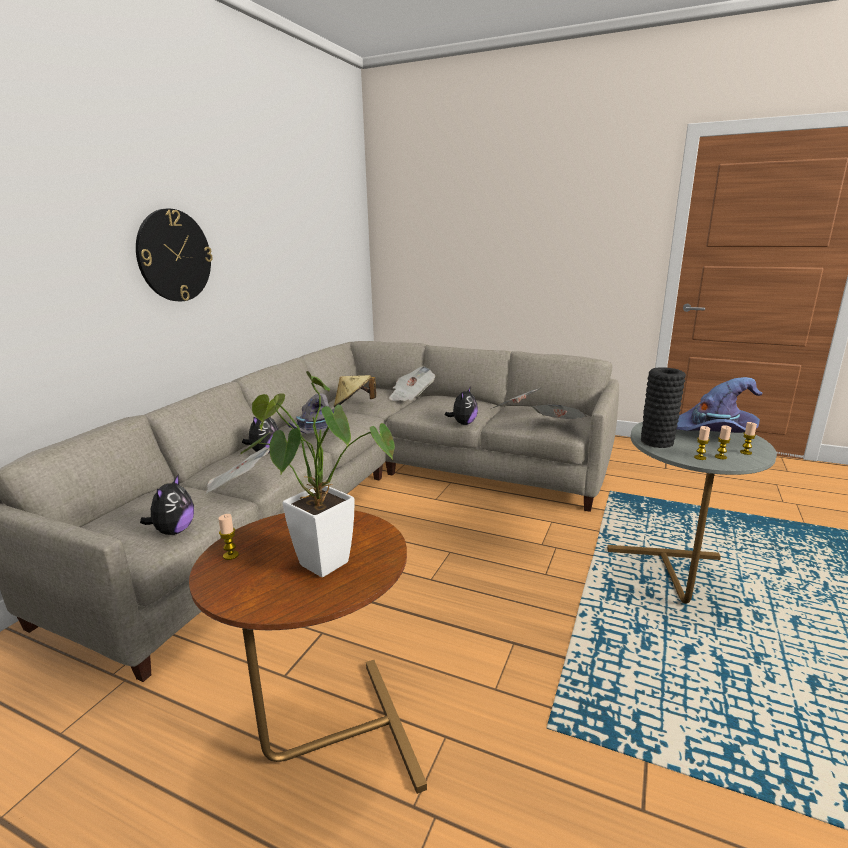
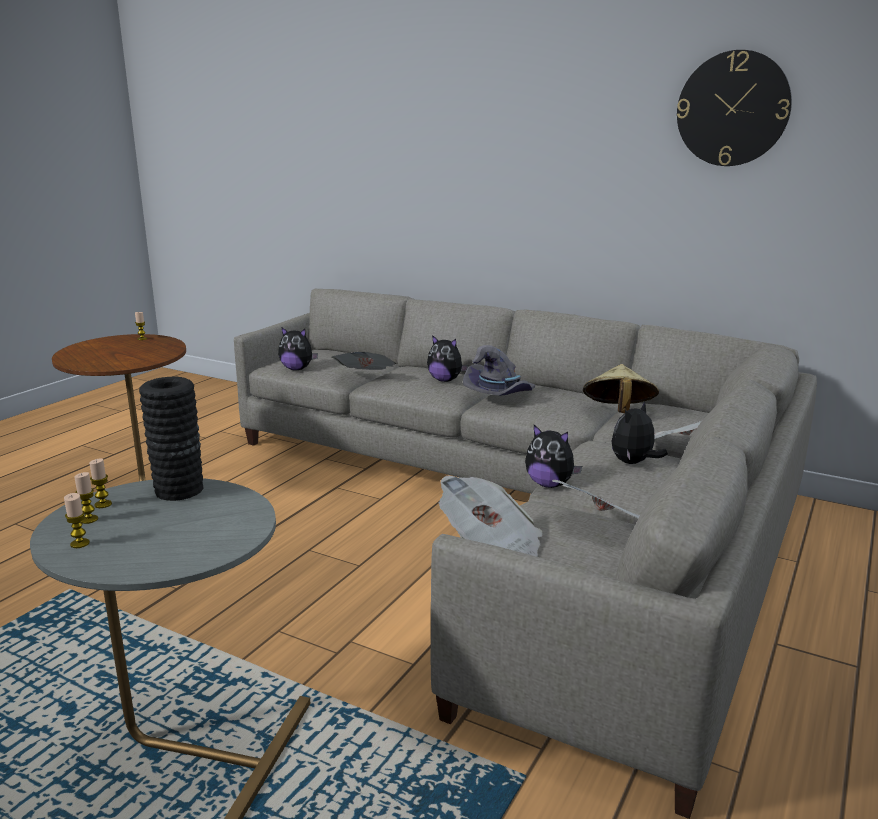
camera: 95 degrees right, 0 degrees up
wall clock [136,209,213,301] -> wall clock moved to [677,50,792,166]
potted plant [240,371,395,577] -> none
purple hat [677,377,763,433] -> none
none -> plush toy [612,401,668,464]

